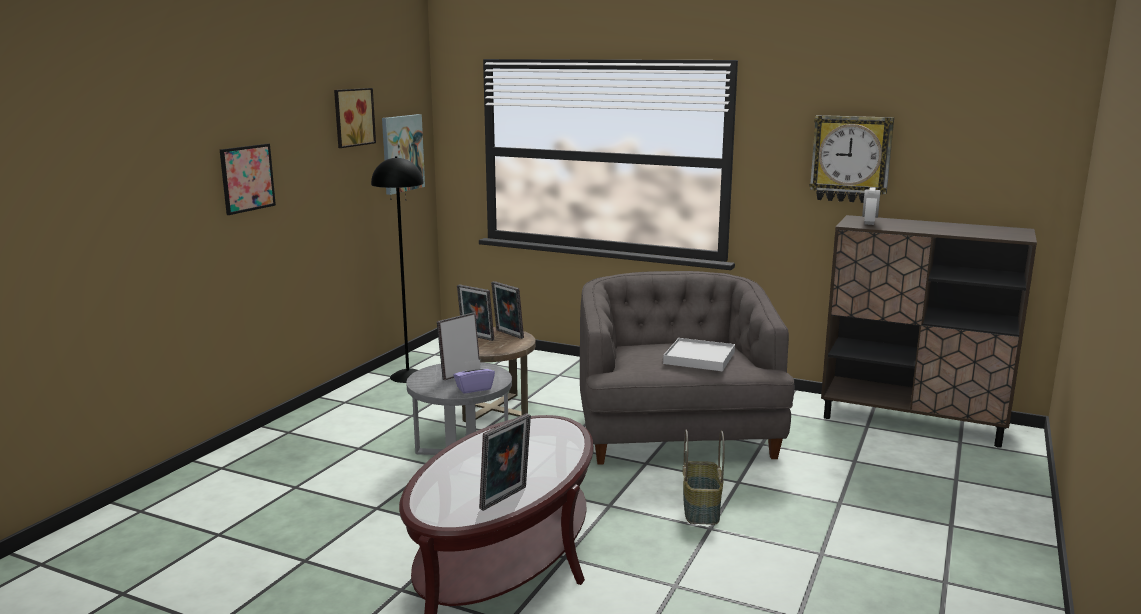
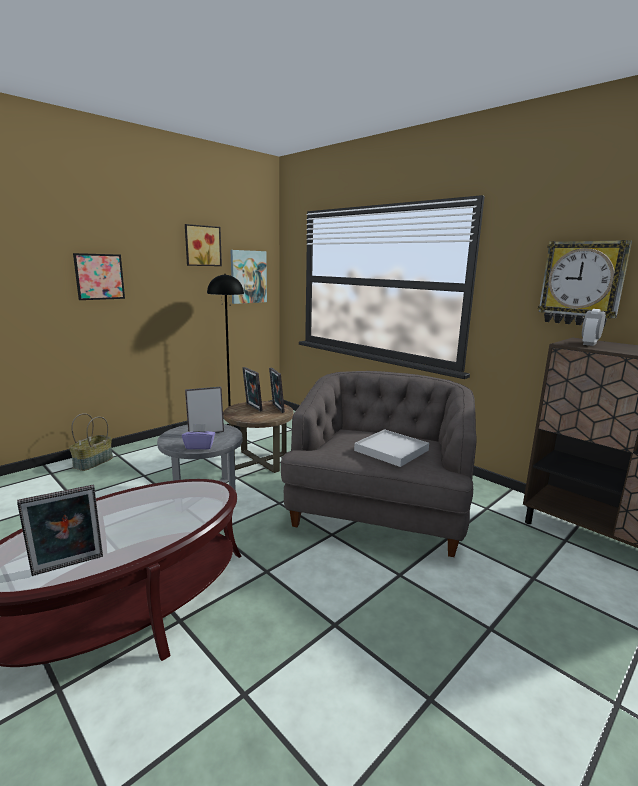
camera: 20 degrees right, 0 degrees up
basket [682,430,725,525] -> basket moved to [69,413,113,471]

